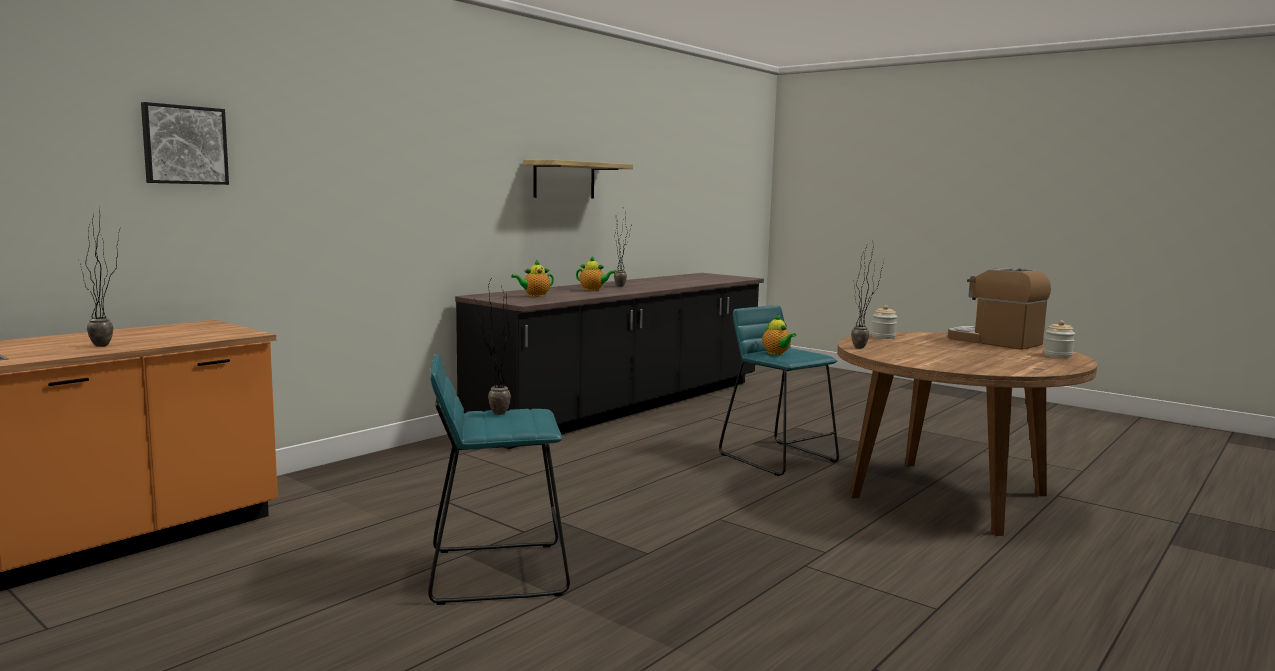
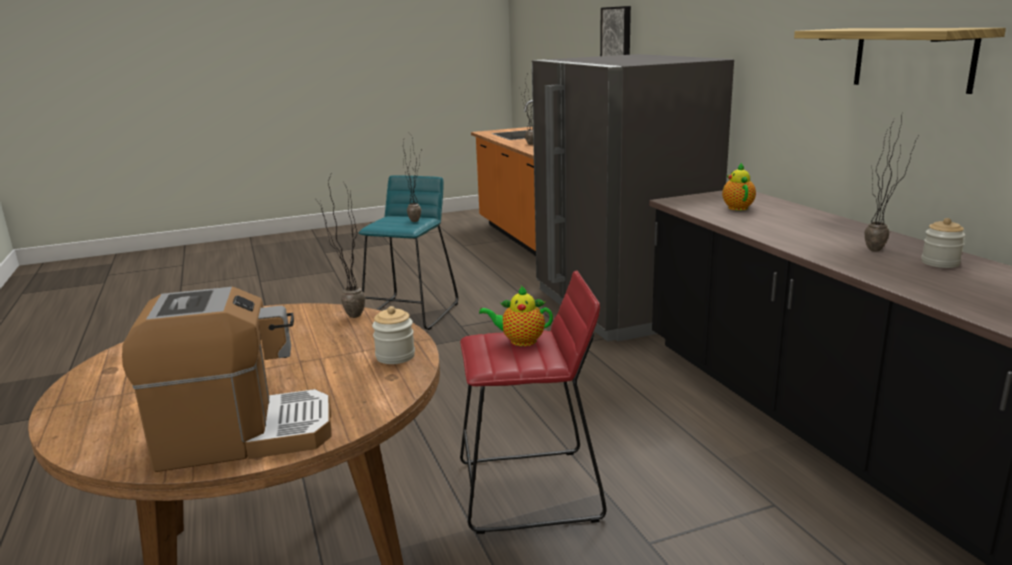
camera: 120 degrees right, 10 degrees up
teapot [576,256,616,291] -> none
turquoise stool [719,306,839,476] -> red stool [460,270,607,534]
jar [1044,321,1075,358] -> jar moved to [921,218,965,268]
none -> grey fridge [532,54,734,342]

